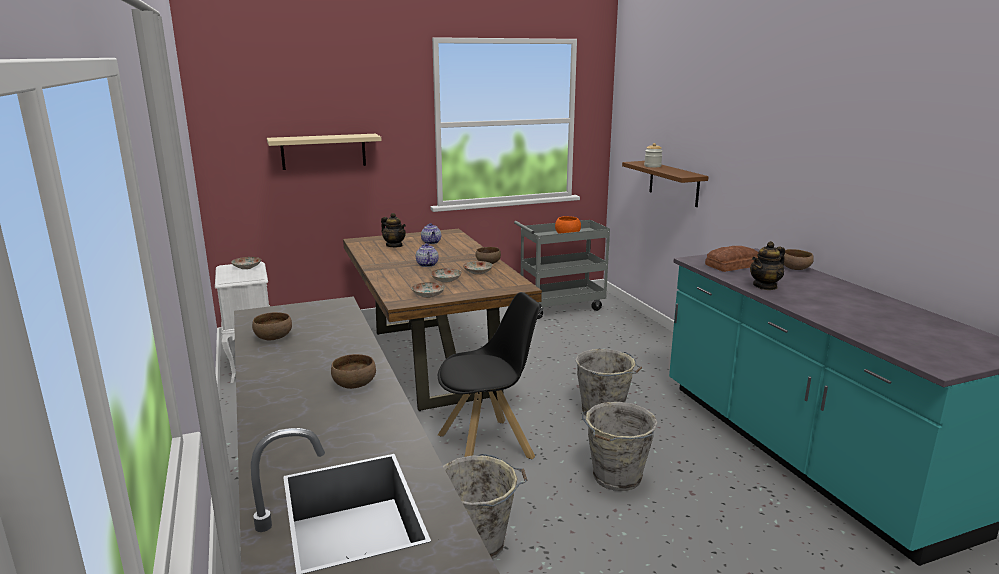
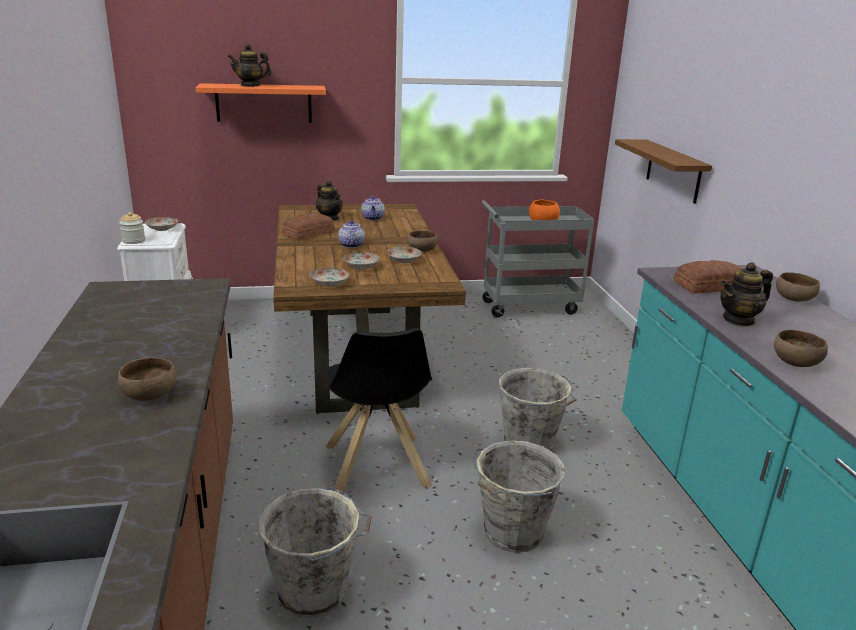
camera: 10 degrees right, 5 degrees up
brown bowl [252,312,292,341] -> brown bowl moved to [774,330,828,367]
beige shelf [267,134,382,170] -> orange shelf [196,83,326,123]
black chair [438,292,542,459] -> black chair turned 90 degrees clockwise [323,328,432,494]
jar [644,143,663,168] -> jar moved to [119,212,145,244]
none -> teapot [228,44,272,87]
none -> bread [282,213,335,240]

